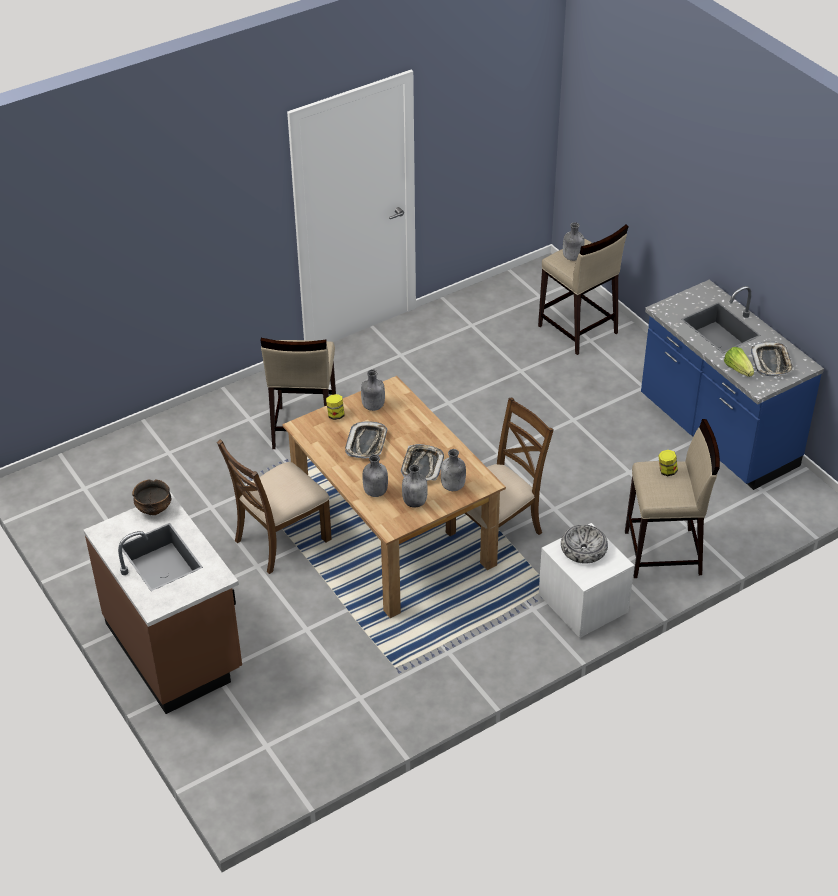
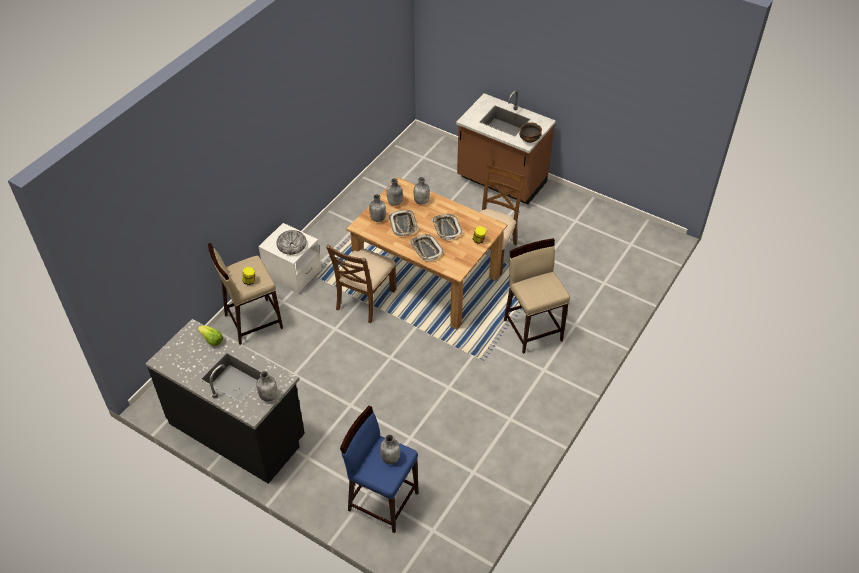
camera: 155 degrees right, 5 degrees up
grey bottle [361,369,385,411] -> grey bottle moved to [257,371,278,401]
beige stool [538,224,629,355] -> blue stool [340,406,419,533]
blue counter [641,280,824,490] -> black counter [146,319,305,484]
tray [751,341,794,376] -> tray moved to [410,234,444,261]

